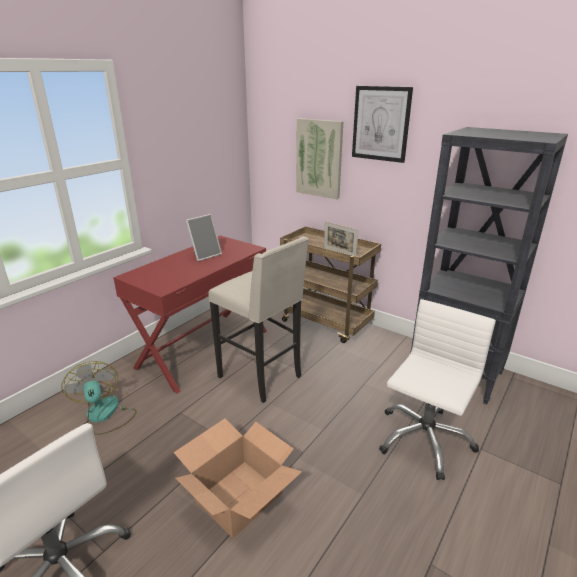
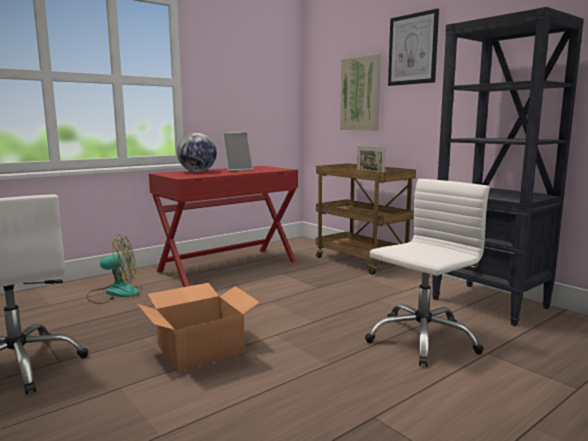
camera: 15 degrees right, 15 degrees down
fan [61,361,137,435] -> fan turned 90 degrees clockwise [87,235,139,304]
beige stool [208,236,309,403] -> none
none -> globe [177,133,217,172]

